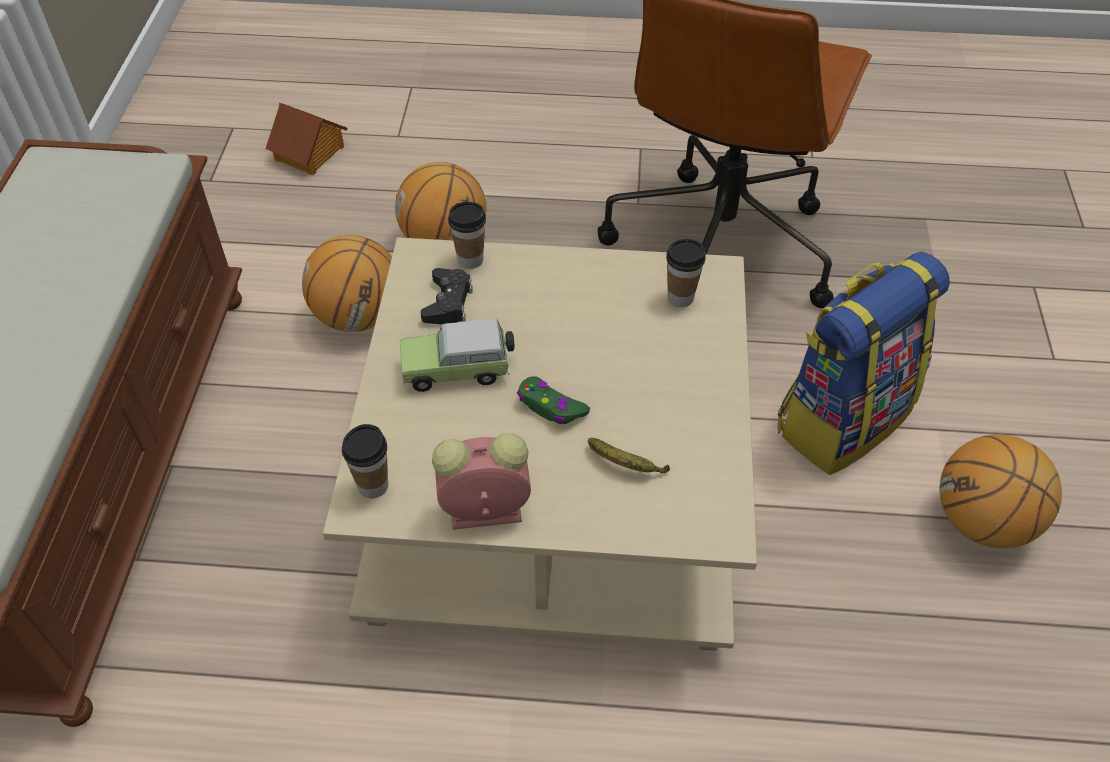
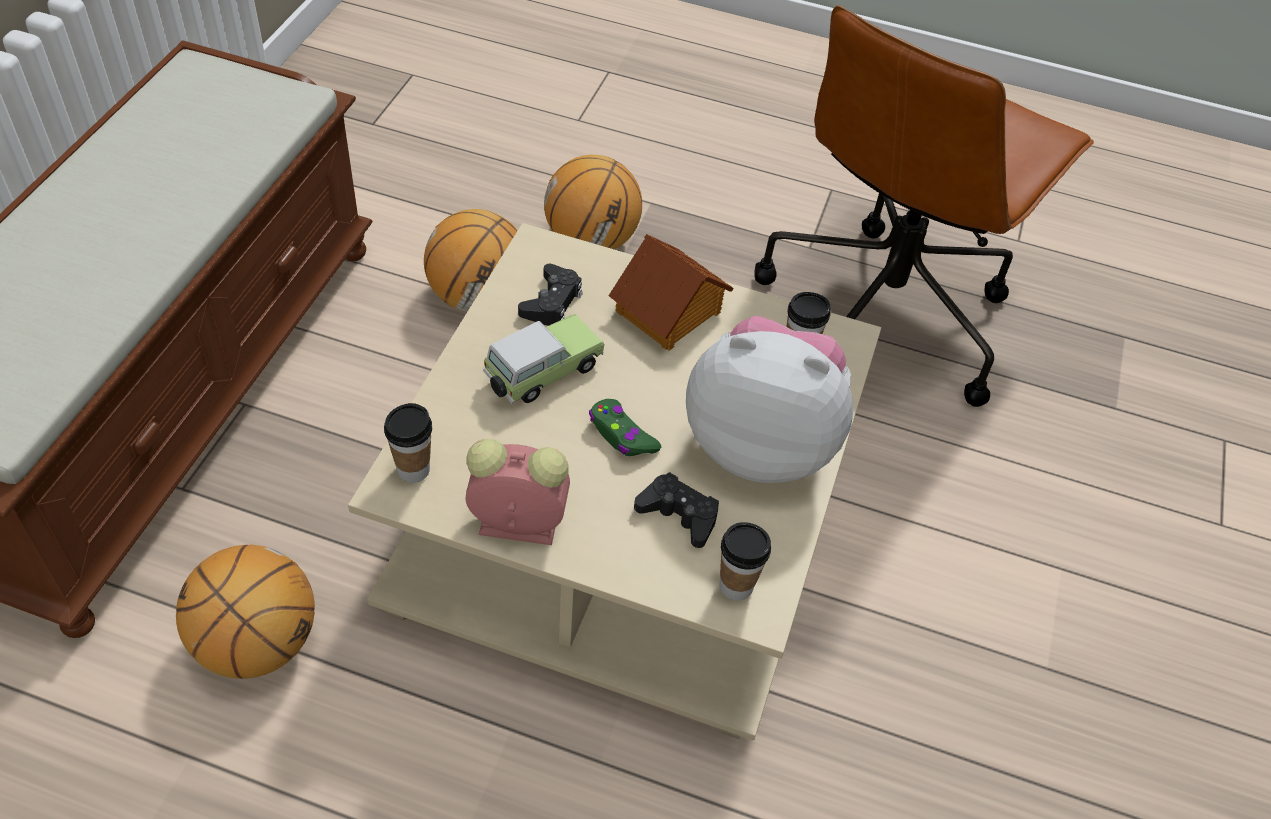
camera: 10 degrees right, 0 degrees up
toy house [266,102,347,175] -> toy house moved to [609,234,734,351]
toy car [400,319,515,392] -> toy car turned 135 degrees clockwise [482,314,604,403]
cup [448,202,486,269] -> cup moved to [719,522,771,601]
banana [588,438,670,474] -> black game controller [634,472,719,548]
backpack [778,252,950,475] -> none
basketball [940,435,1062,548] -> basketball moved to [176,545,315,679]
none -> plush toy [686,316,853,483]

